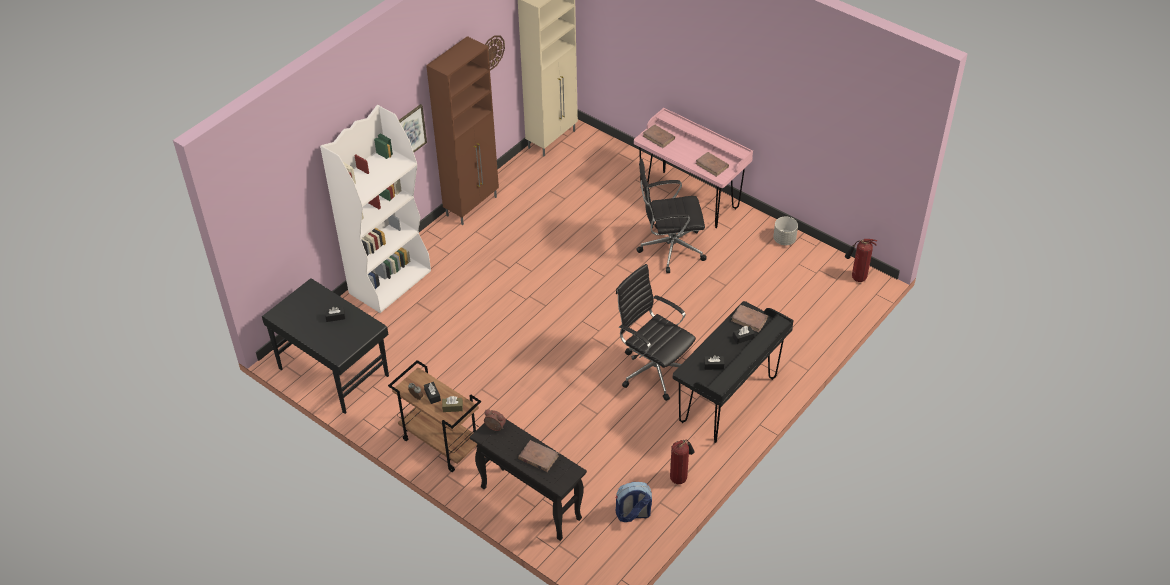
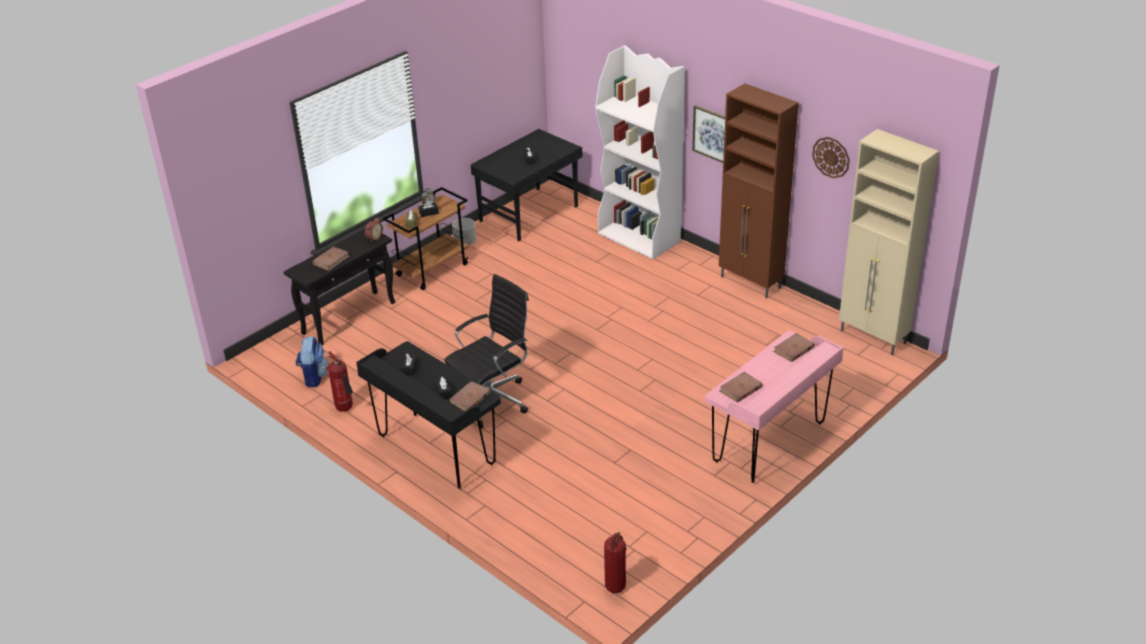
camera: 95 degrees right, 10 degrees down
black office chair [636,159,707,273] -> none
grey planter [773,217,798,245] -> grey planter moved to [452,218,477,245]

